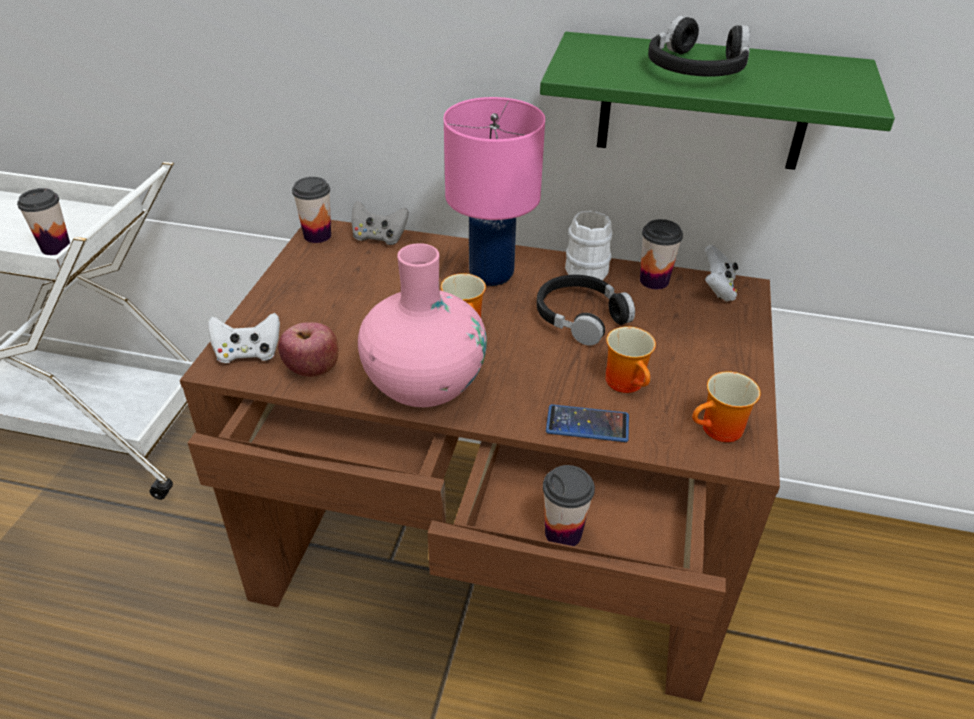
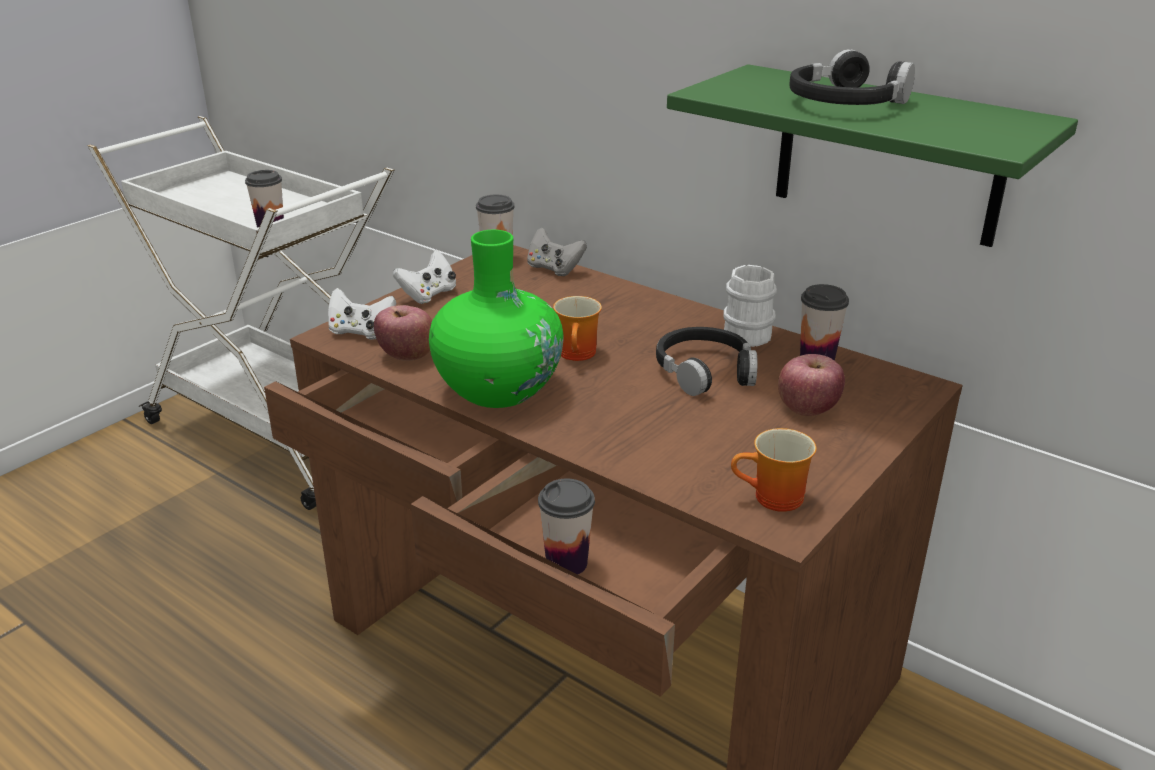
camera: 25 degrees right, 10 degrees down
pink vase [358,243,487,407] -> green vase [429,230,563,408]
pink table lamp [444,97,545,286] -> none
phone [546,404,629,442] -> none
mug [605,326,656,393] -> none
white game controller [705,244,738,301] -> white game controller moved to [393,250,456,304]
none -> apple [778,354,845,416]

